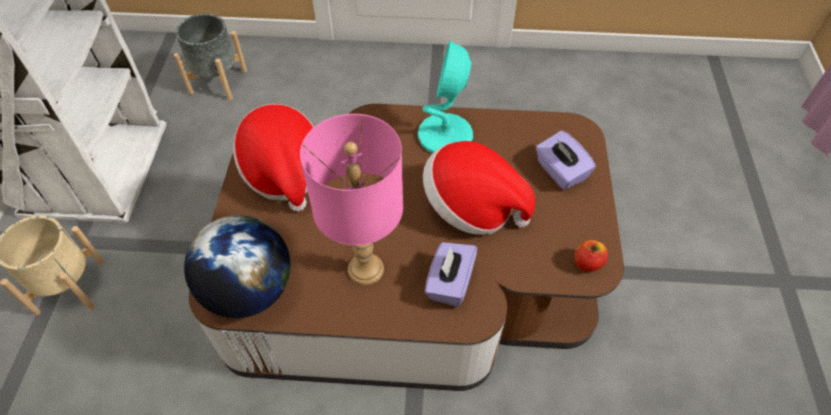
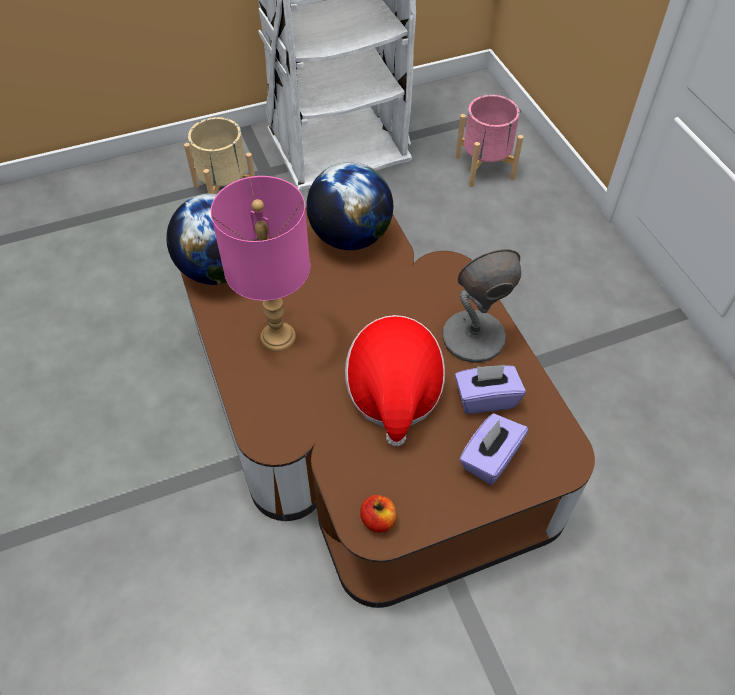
camera: 65 degrees right, 0 degrees up
grey planter [174,14,247,100] -> pink planter [455,95,523,187]
hat [233,104,314,212] -> globe [306,162,393,250]
turquoise table lamp [418,40,473,153] -> grey table lamp [442,249,521,363]
purple tissue box [425,242,477,307] -> purple tissue box moved to [455,365,526,414]

